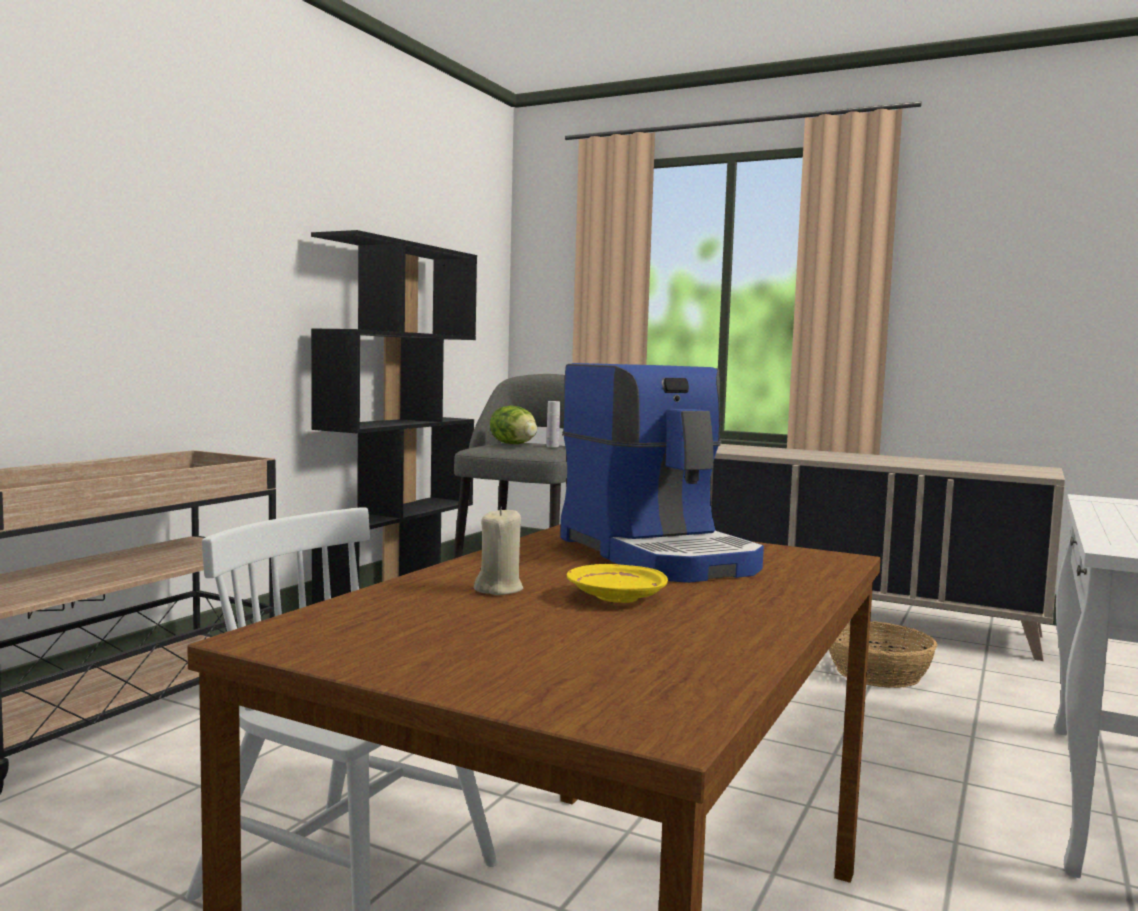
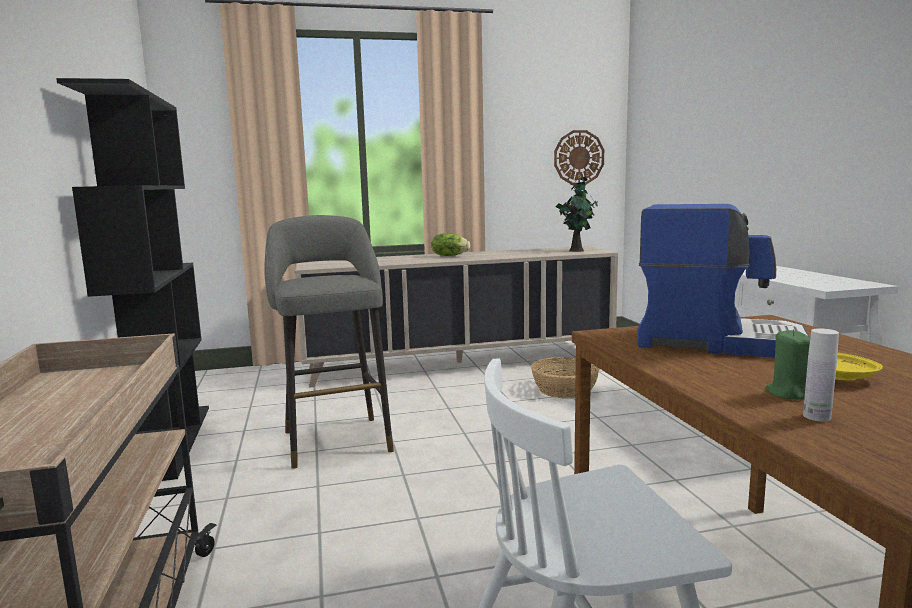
camera: 40 degrees left, 5 degrees up
beige candle [474,507,523,595] -> green candle [765,329,810,400]
lettuce [490,405,537,444] -> lettuce moved to [431,233,470,256]
white bottle [546,401,560,447] -> white bottle moved to [803,329,839,422]
none -> wall clock [554,130,604,185]
none -> potted plant [556,177,598,252]

